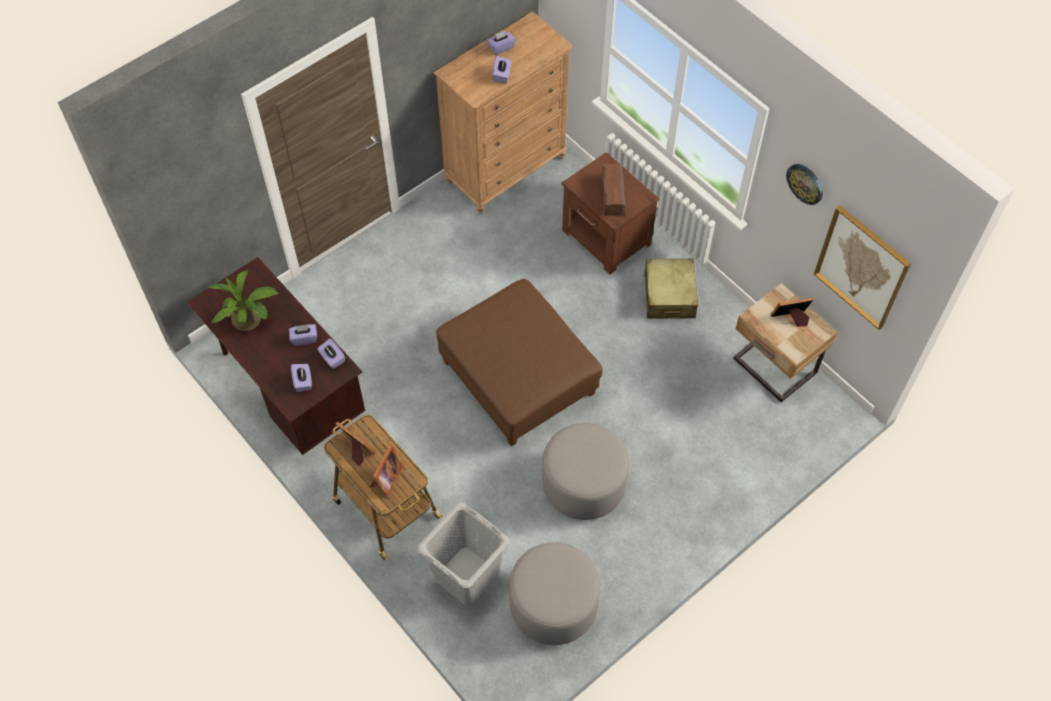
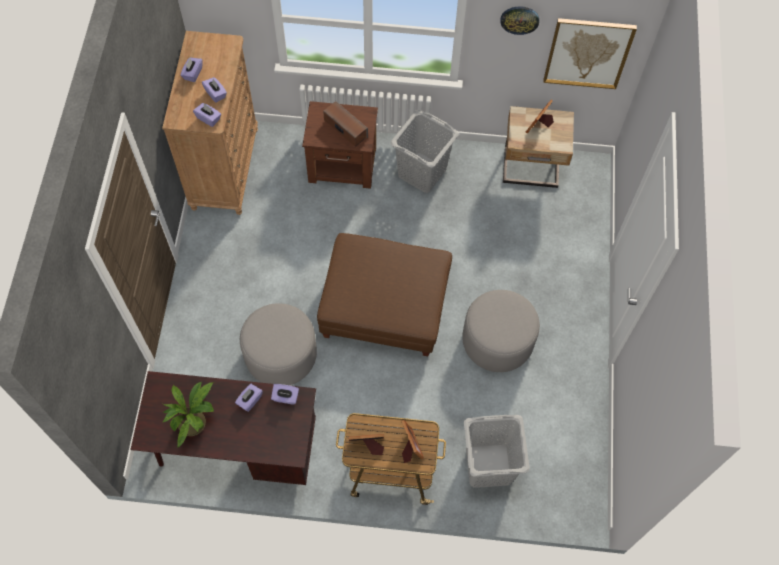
camera: 45 degrees left, 5 degrees up
purple tissue box [291,364,312,392] -> purple tissue box moved to [193,103,221,127]
grey ottoman [509,543,600,645] -> grey ottoman moved to [240,303,317,385]
beige suitcase [644,259,698,319] -> grey laundry basket [390,110,459,193]

